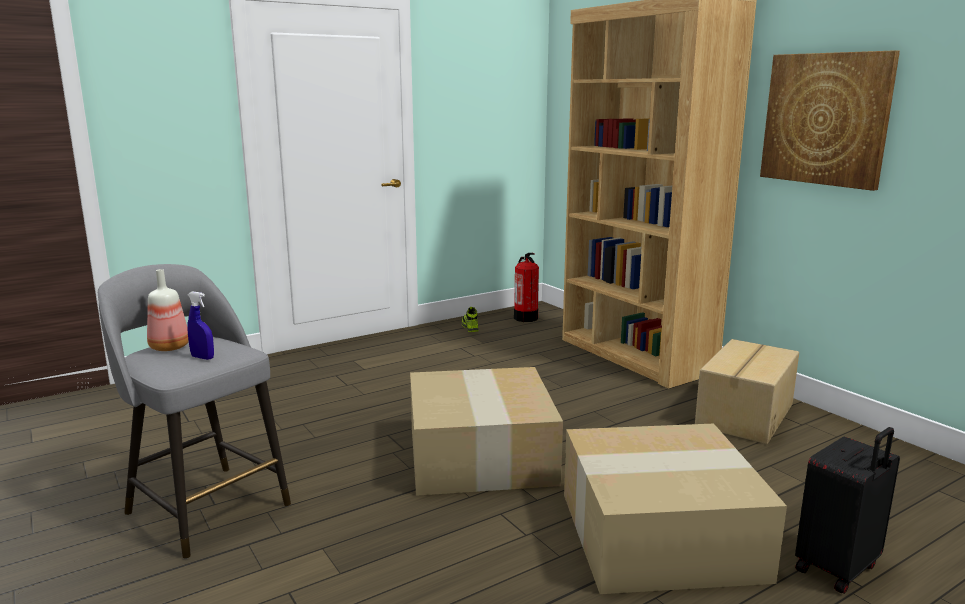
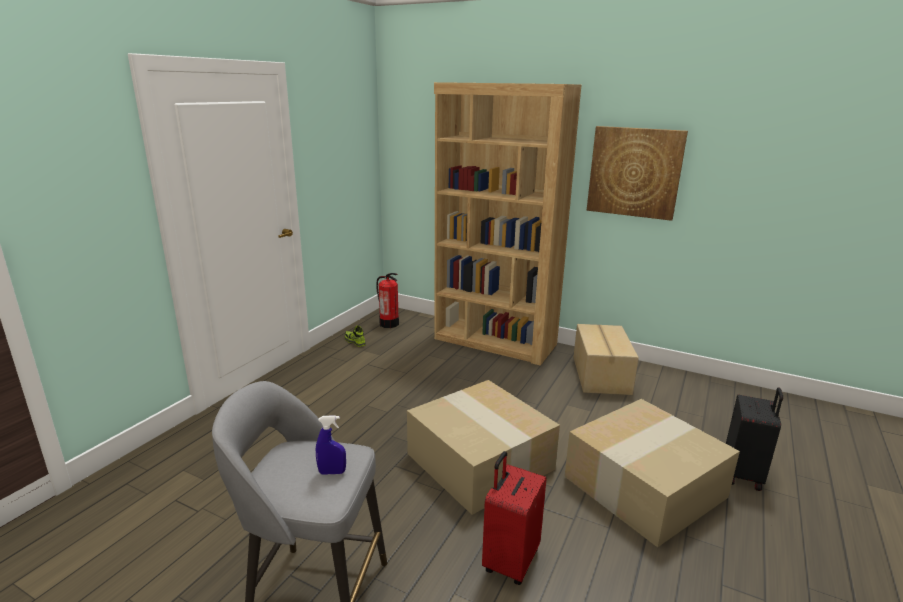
camera: 30 degrees left, 5 degrees up
bottle [147,269,189,351] -> none
none -> red suitcase [482,451,547,585]

